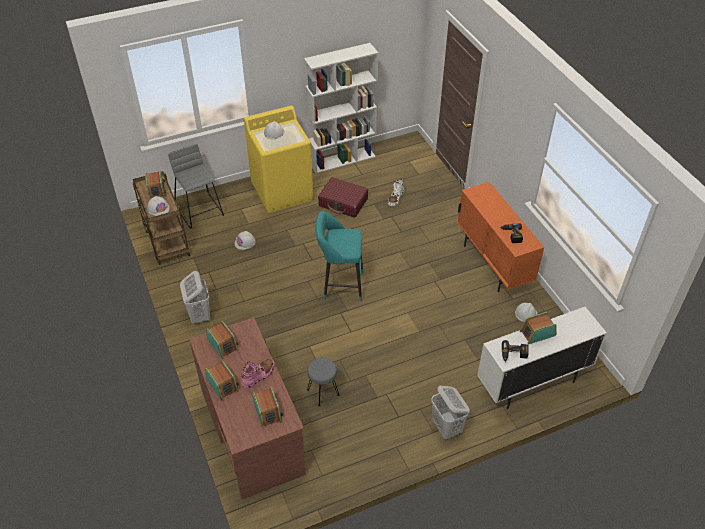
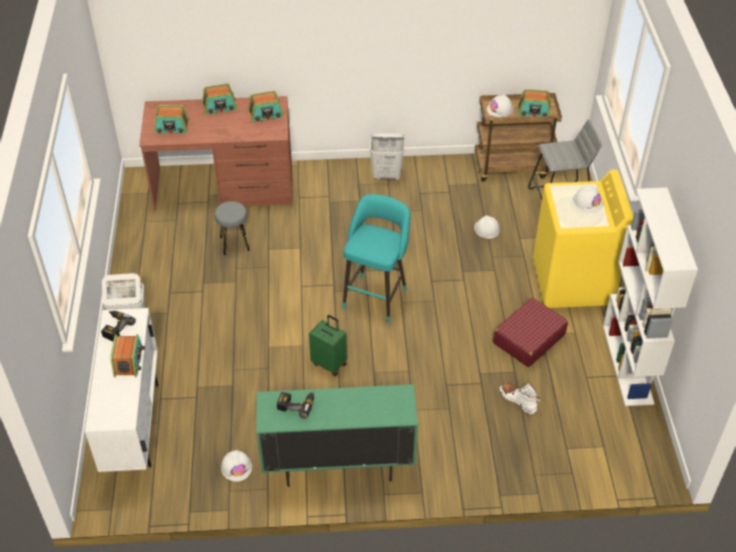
camera: 110 degrees right, 0 degrees up
pink boot [241,359,275,389] -> none
orange cabinet [457,182,544,292] -> green cabinet [256,384,418,487]
none -> green suitcase [309,315,347,376]

